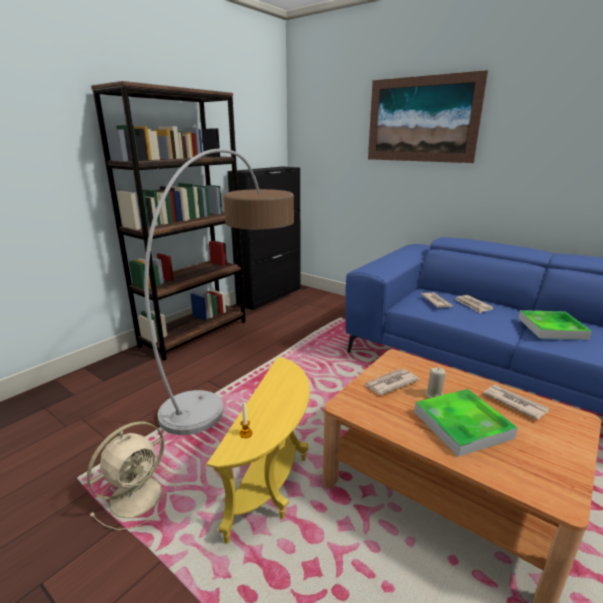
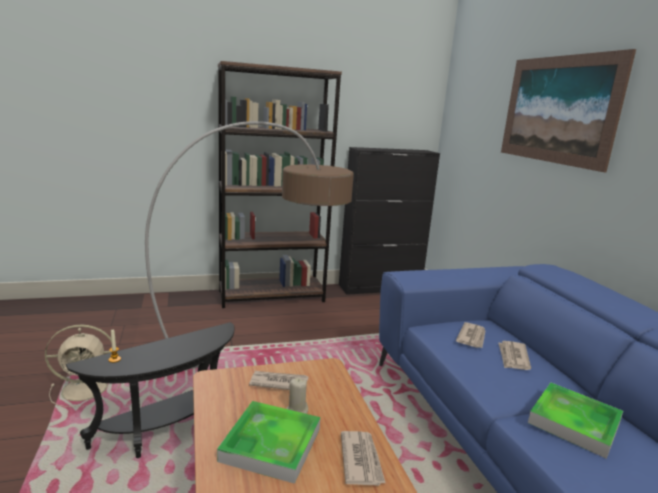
camera: 35 degrees right, 5 degrees down
yellow side table [207,357,310,544] -> black side table [66,322,234,458]

